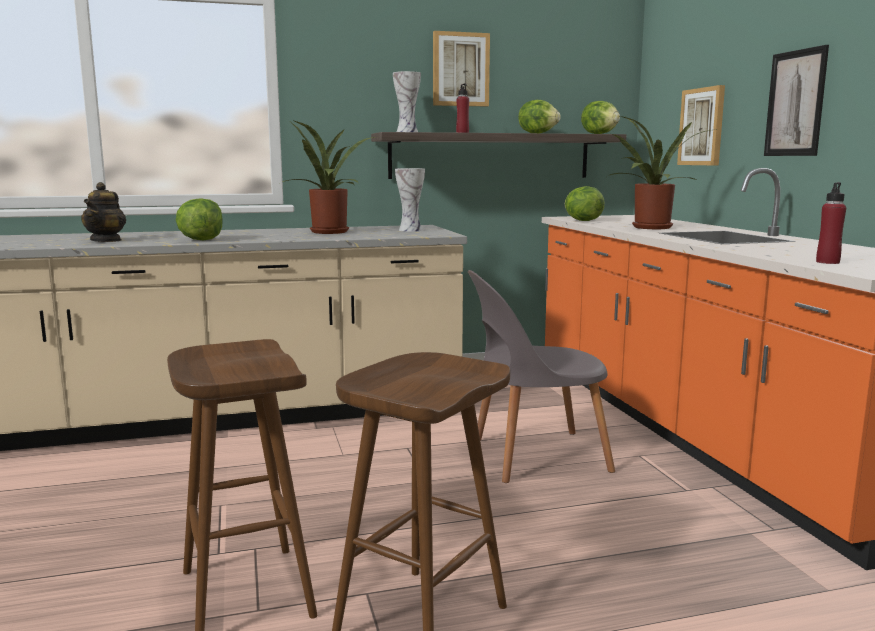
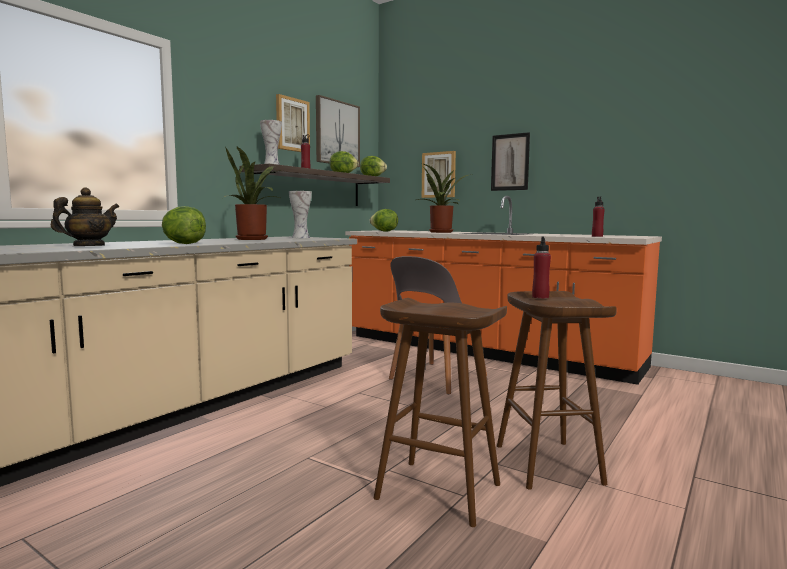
camera: 40 degrees left, 5 degrees down
teapot [81,182,126,242] -> teapot turned 105 degrees counterclockwise [51,187,119,246]
none -> picture [316,95,360,167]
none -> red bottle [532,237,551,299]

